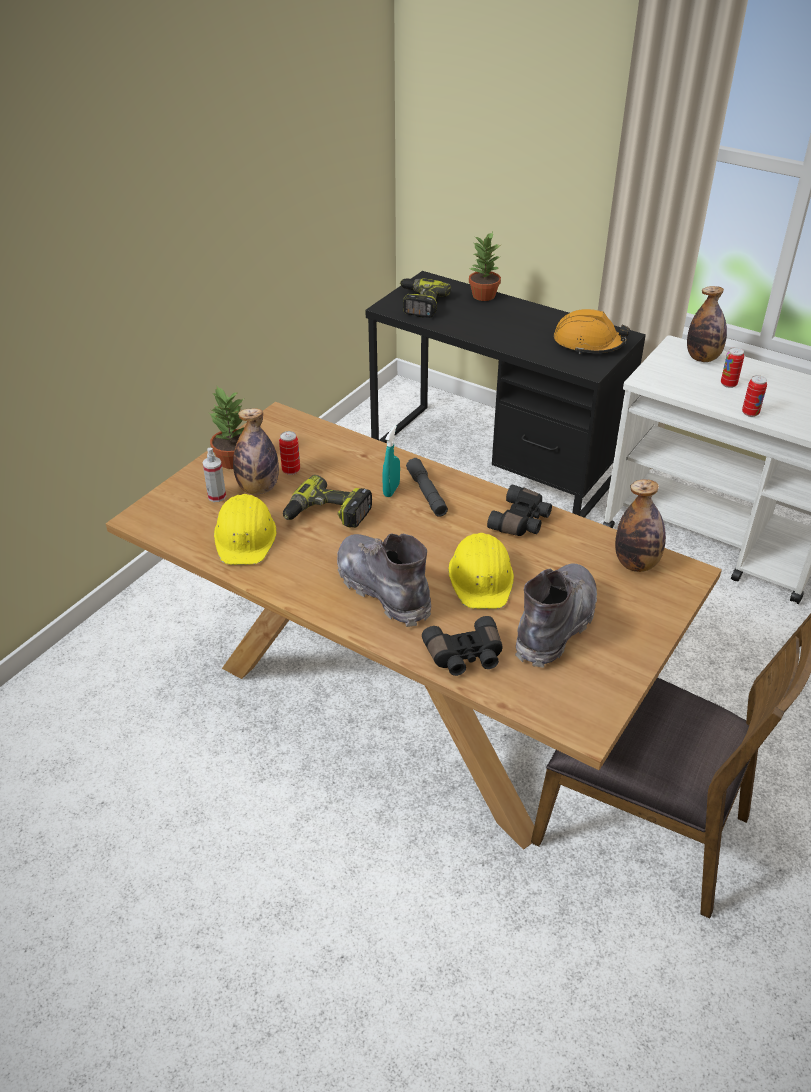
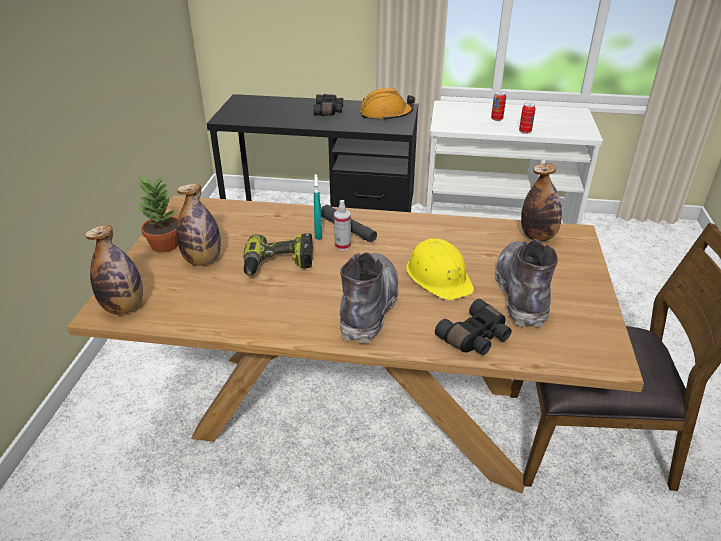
camera: 25 degrees left, 5 degrees down
spray bottle [202,448,226,502] -> spray bottle moved to [334,200,351,251]
yellow hard hat [214,494,277,565] -> none
can [279,431,300,475] -> none
grey boot [337,533,431,627] -> grey boot turned 75 degrees clockwise [340,252,399,343]
power drill [400,278,451,318] -> none
potted plant [468,232,501,301] -> none
black binoculars [487,485,552,536] -> black binoculars moved to [313,94,343,116]
bottle [687,286,727,362] -> bottle moved to [85,225,143,314]

